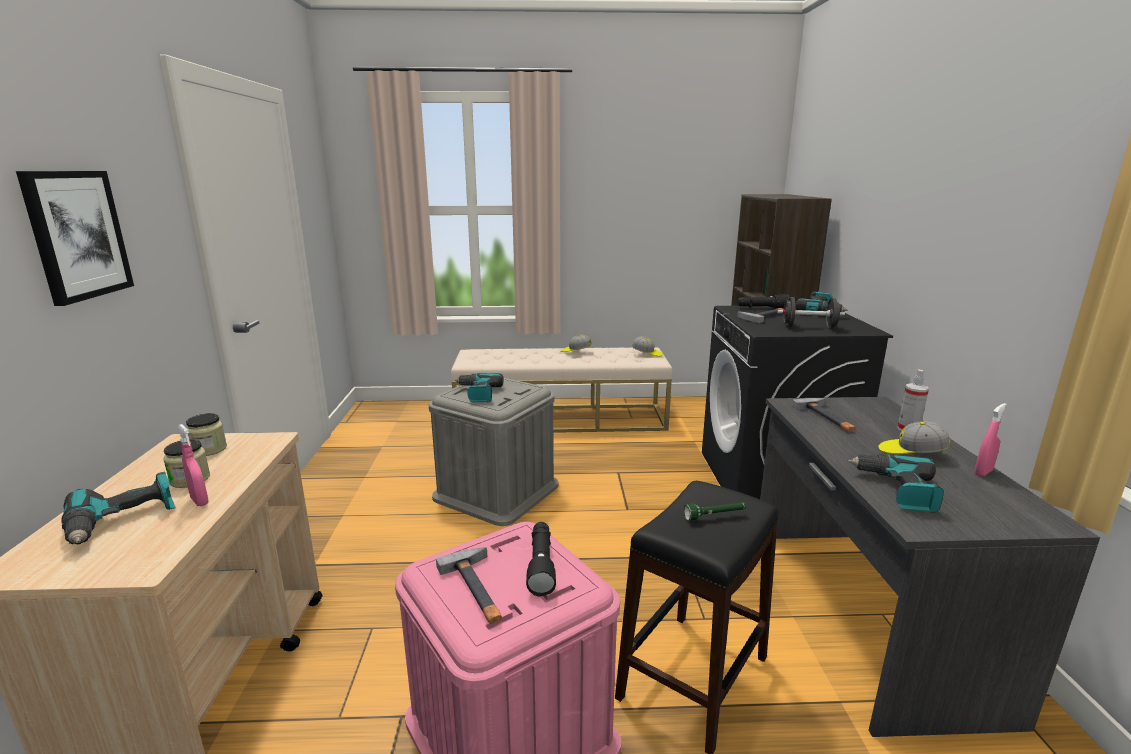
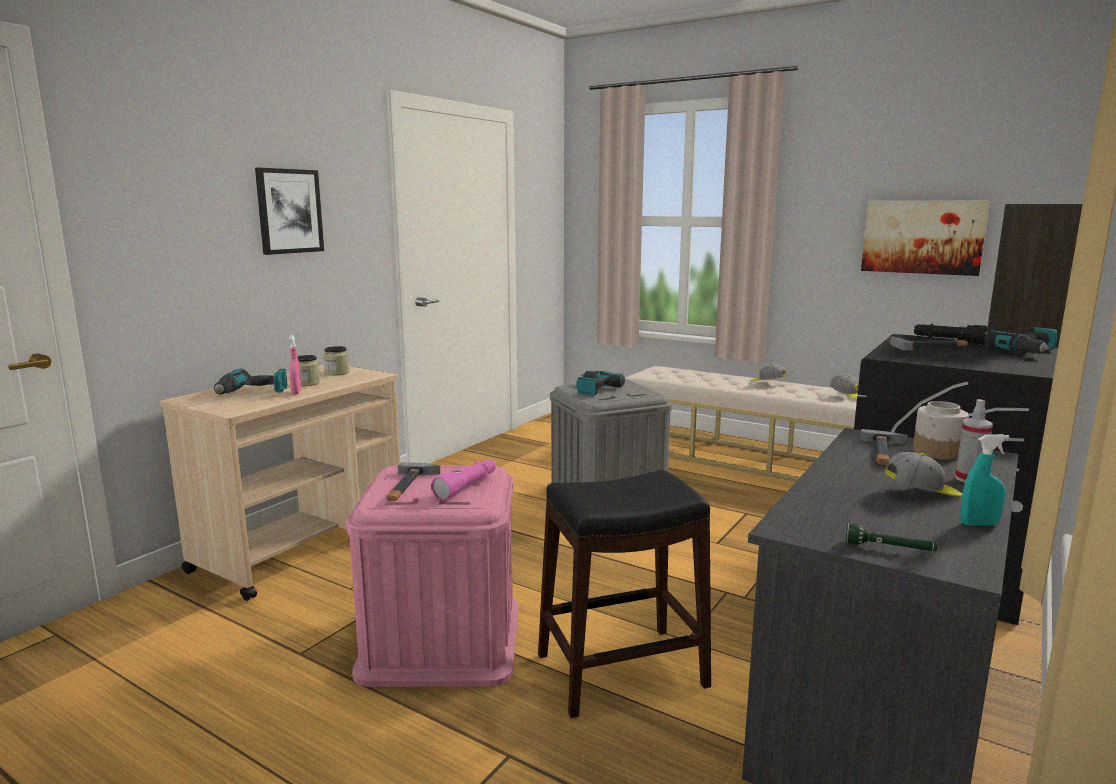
camera: 35 degrees right, 5 degrees down
black flashlight [526,522,556,597] -> pink flashlight [431,459,496,501]
green flashlight [684,502,746,521] -> green flashlight moved to [845,523,937,551]
black dumbbell [777,297,845,329] -> none
power drill [848,454,944,513] -> none
cap [878,421,951,454] -> cap turned 120 degrees clockwise [884,452,962,497]
pink spray bottle [974,403,1007,476] -> turquoise spray bottle [960,434,1009,526]
none -> picture [861,201,990,276]
none -> jar [913,401,969,460]

